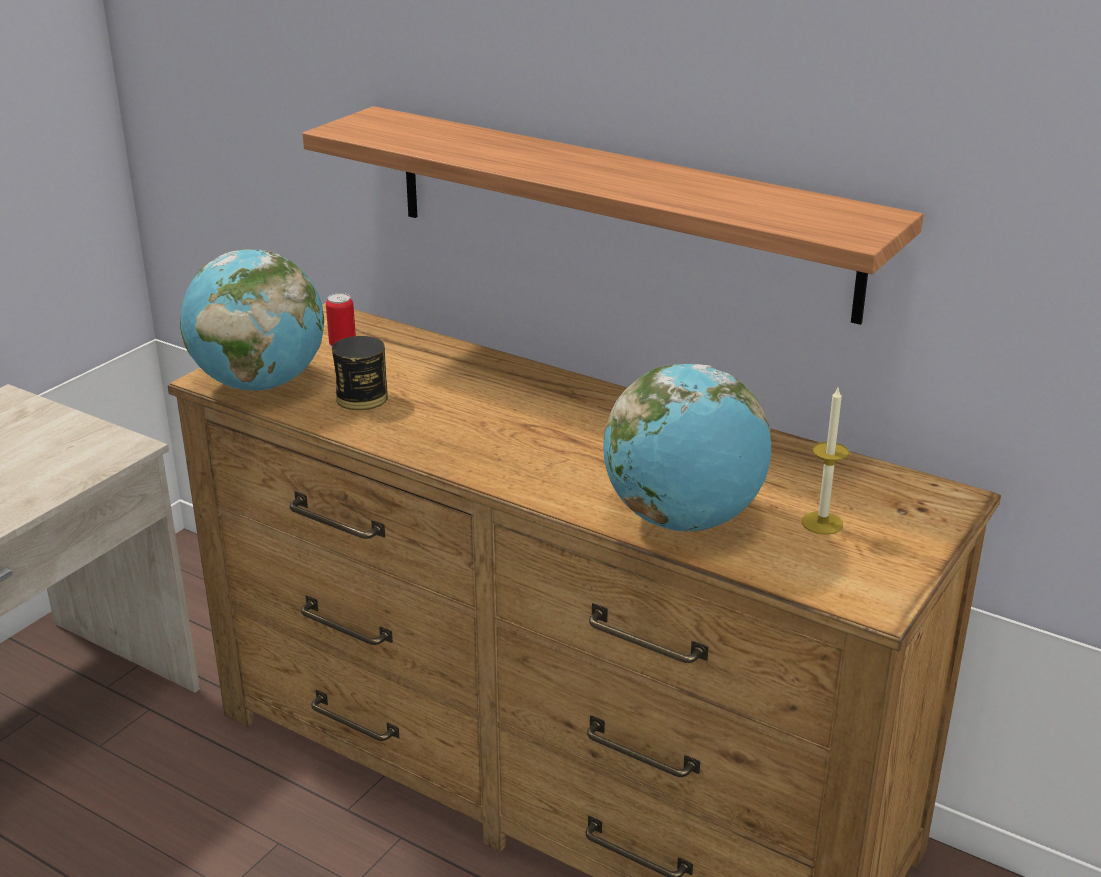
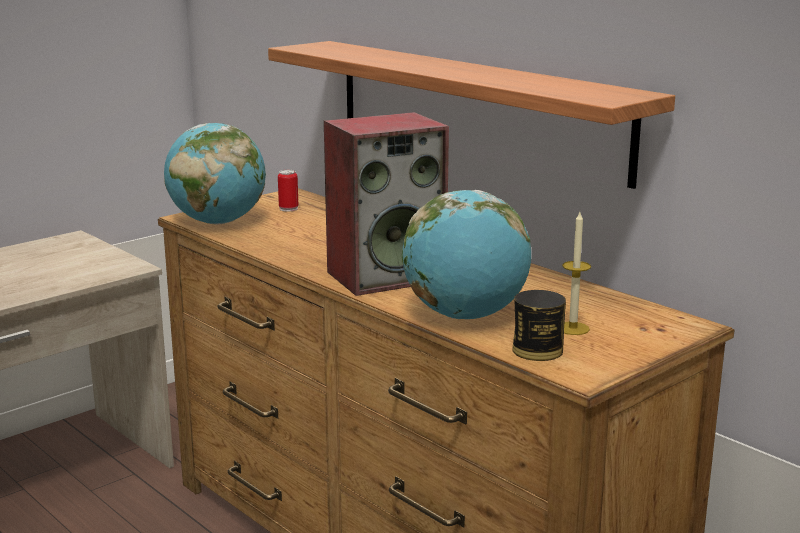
camera: 15 degrees right, 10 degrees down
can [332,336,388,410] -> can moved to [512,290,566,361]
none -> speaker [324,112,449,296]

